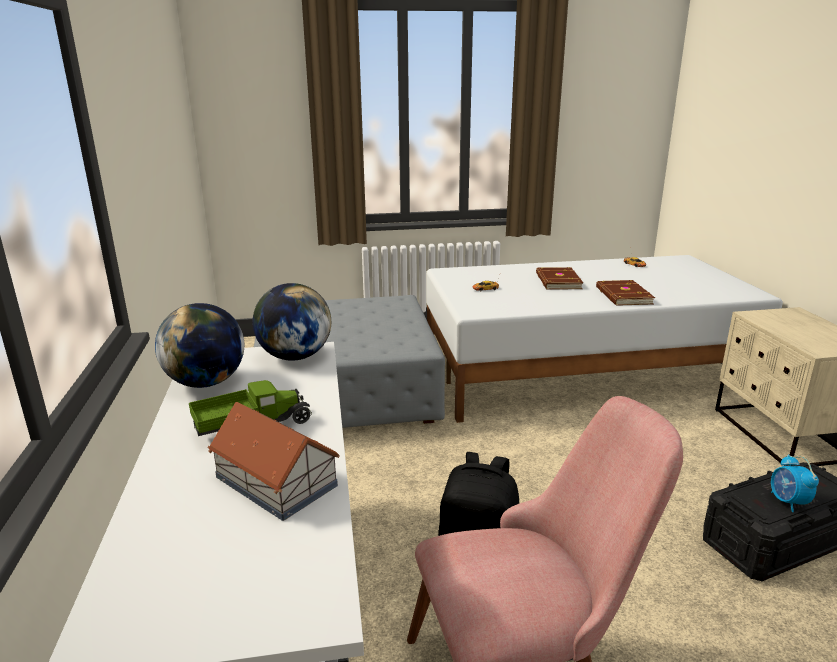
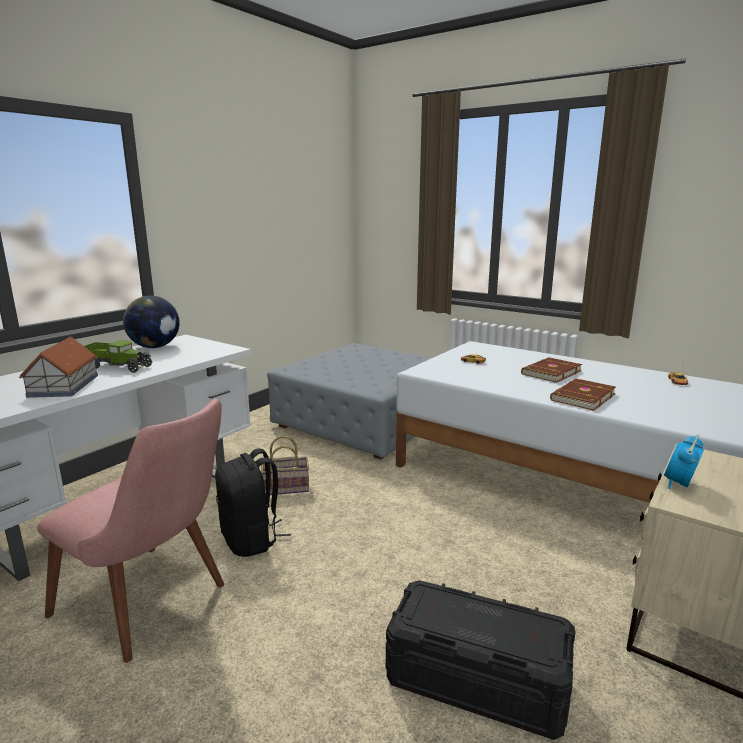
camera: 45 degrees right, 5 degrees down
globe [252,283,331,361] -> none
alarm clock [771,455,819,512] -> alarm clock moved to [664,435,704,489]
none -> basket [261,436,309,495]

